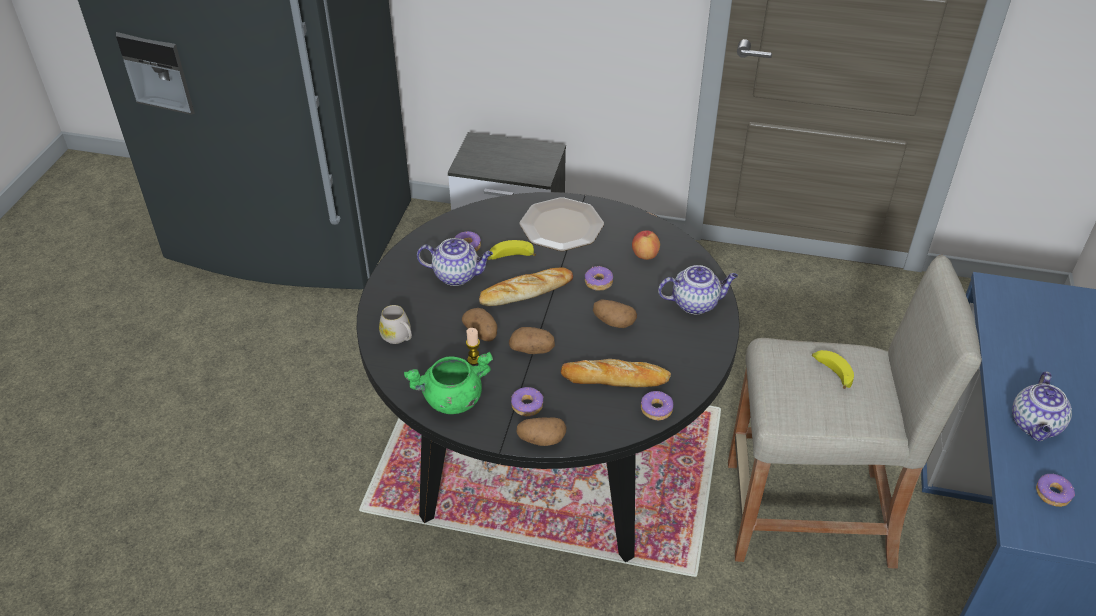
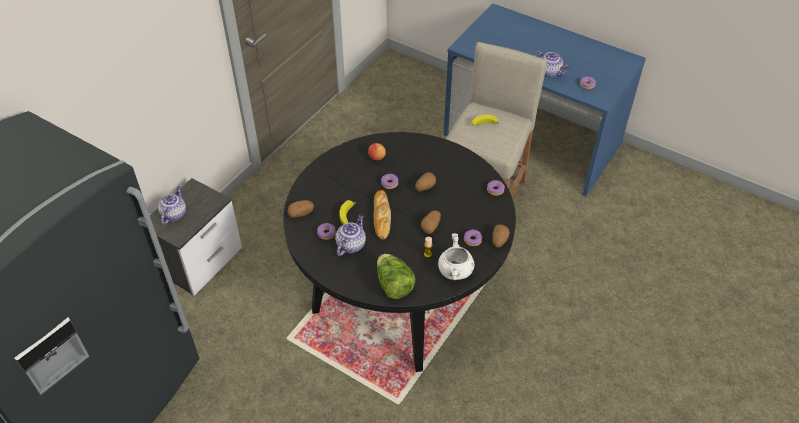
camera: 70 degrees left, 5 degrees up
white mug [379,305,412,344] -> lettuce [377,254,416,299]
green cooking pot [404,352,493,414] -> white cooking pot [438,234,475,280]
potato [462,308,497,341] -> potato moved to [287,200,314,218]
plate [520,197,604,251] -> none
bread [561,359,671,387] -> none
teapot [658,265,738,314] -> teapot moved to [158,186,186,225]

